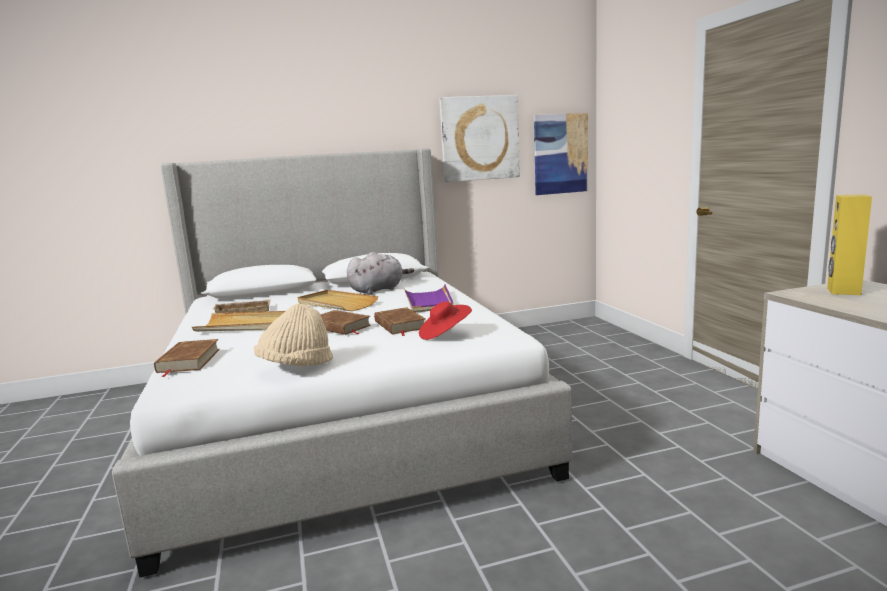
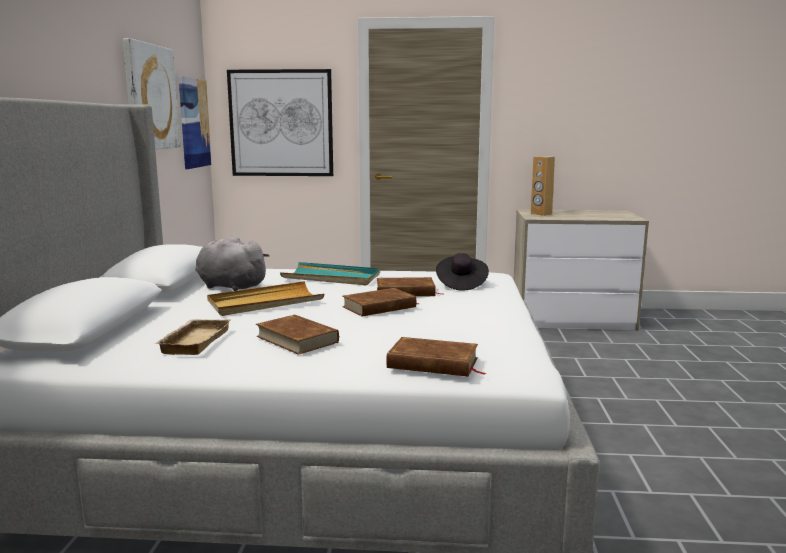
camera: 70 degrees left, 0 degrees up
beige tray [192,311,285,332] -> brown book [256,314,339,355]
beige hat [254,304,333,366] -> none
grey plush toy [347,252,414,295] -> grey plush toy turned 45 degrees counterclockwise [195,235,270,291]
purple tray [404,284,454,313] -> turquoise tray [280,262,380,285]
red hat [419,301,472,340] -> black hat [436,253,489,290]
yellow speaker [827,194,872,295] -> brown speaker [531,156,555,216]
none -> picture [227,69,333,176]

